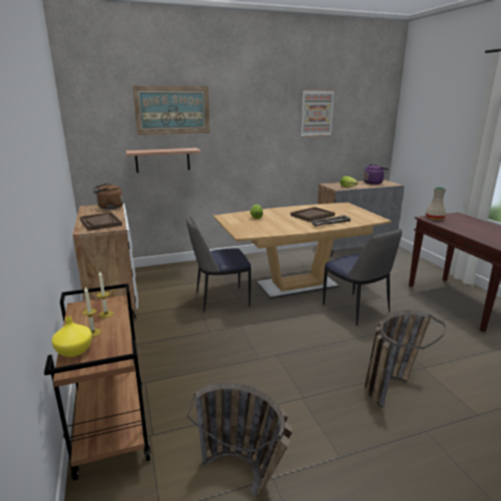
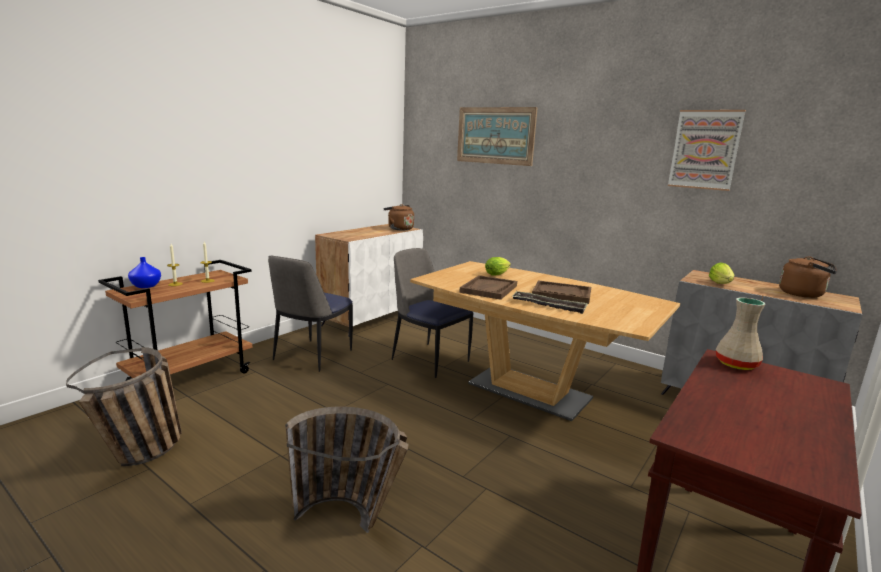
camera: 55 degrees right, 5 degrees down
yellow vase [52,316,92,357] -> blue vase [128,257,161,288]
brown tray [80,212,122,231] -> brown tray moved to [459,275,517,300]
shelf [126,148,201,173] -> none
chair [323,229,402,326] -> chair moved to [268,256,353,372]
purple kettle [363,164,389,184] -> brown kettle [779,256,837,298]

